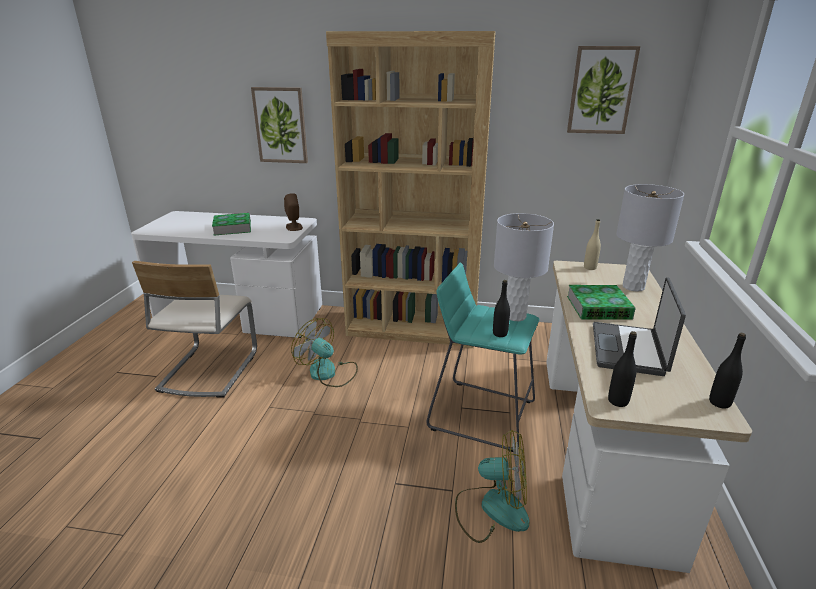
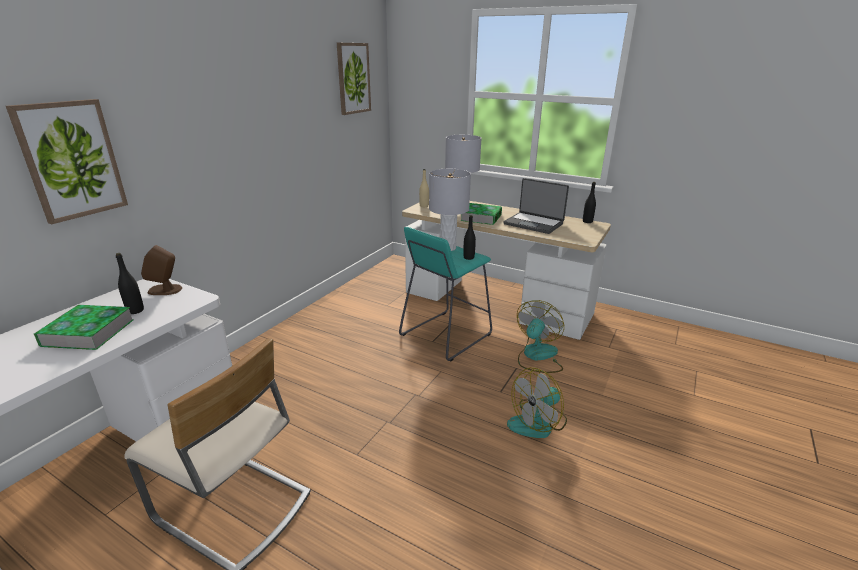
camera: 70 degrees left, 0 degrees up
fan [291,318,358,387] -> fan moved to [507,368,567,438]
brown bookcase [326,31,496,348] -> none
black bottle [608,331,637,407] -> black bottle moved to [116,253,144,314]

